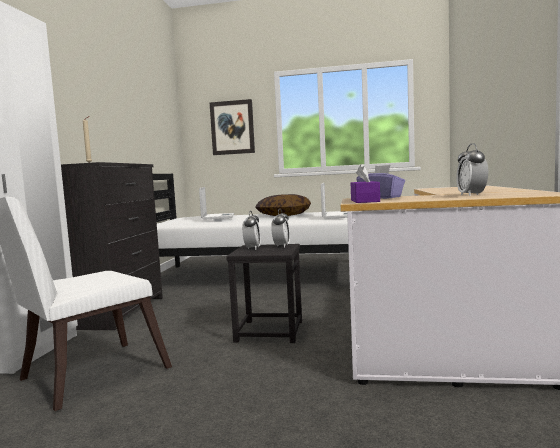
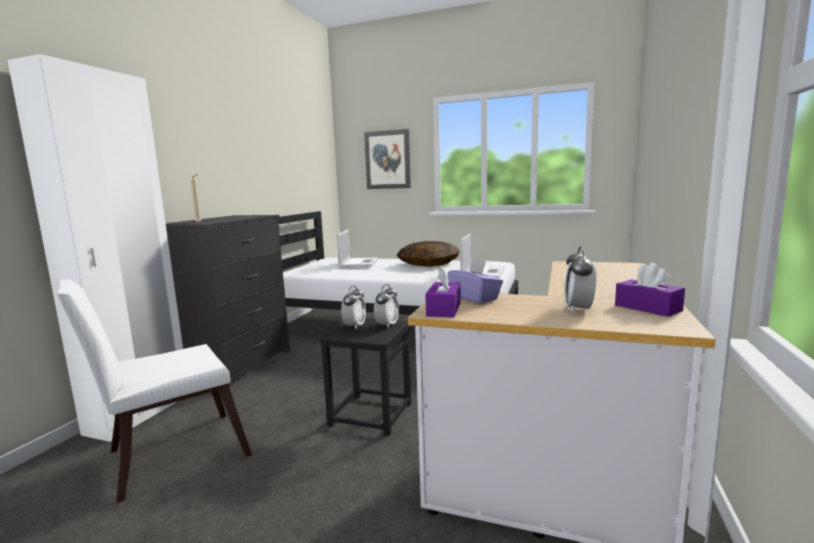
camera: 10 degrees right, 5 degrees up
none -> purple tissue box [615,263,685,317]

